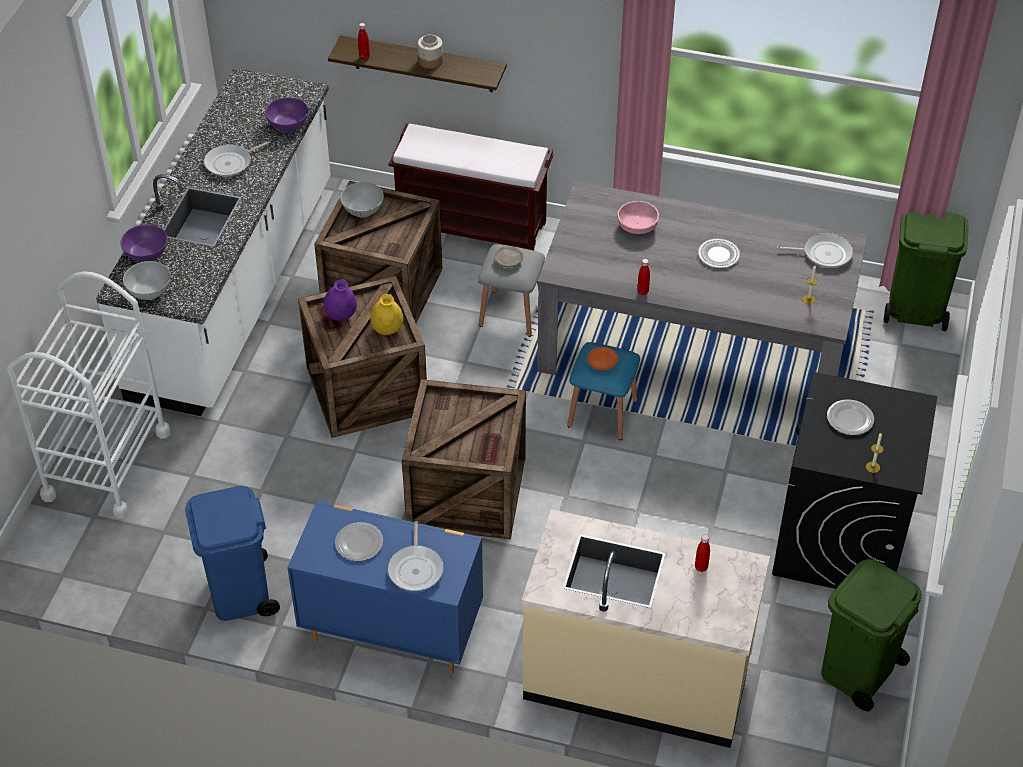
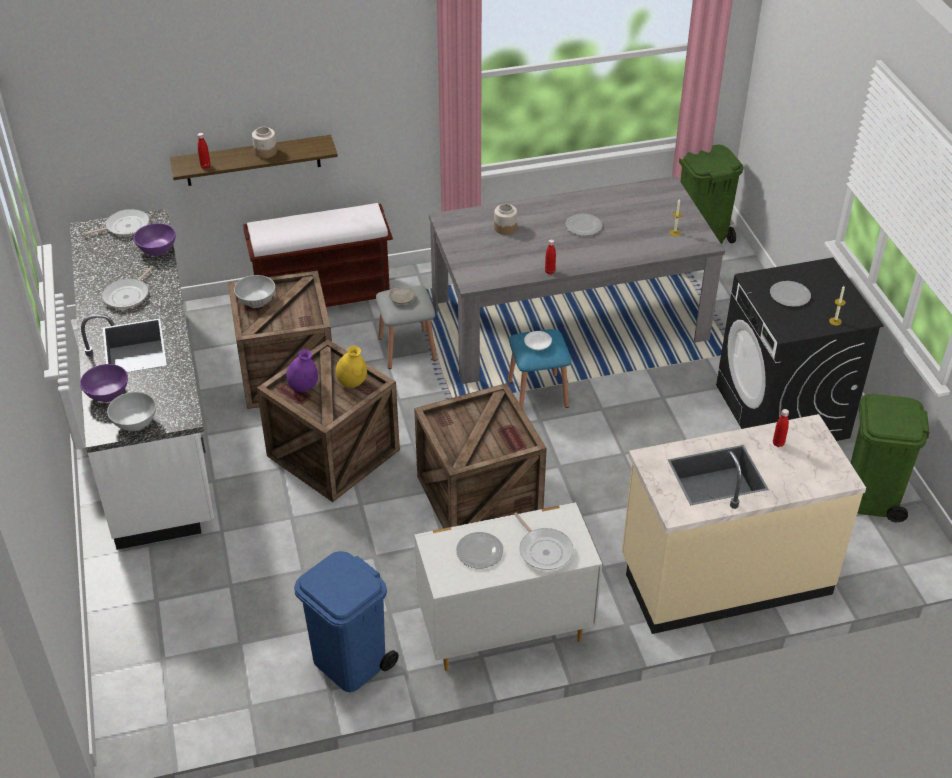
camera: 30 degrees left, 5 degrees down
white cart [7,271,171,519] -> none
blue dresser [287,501,483,674] -> white dresser [414,502,602,671]
orange plate [587,347,618,370] -> white plate [524,331,552,350]
pink bowl [617,201,659,234] -> jar [494,204,517,235]
frying pan [777,233,853,268] -> frying pan moved to [82,209,149,236]

